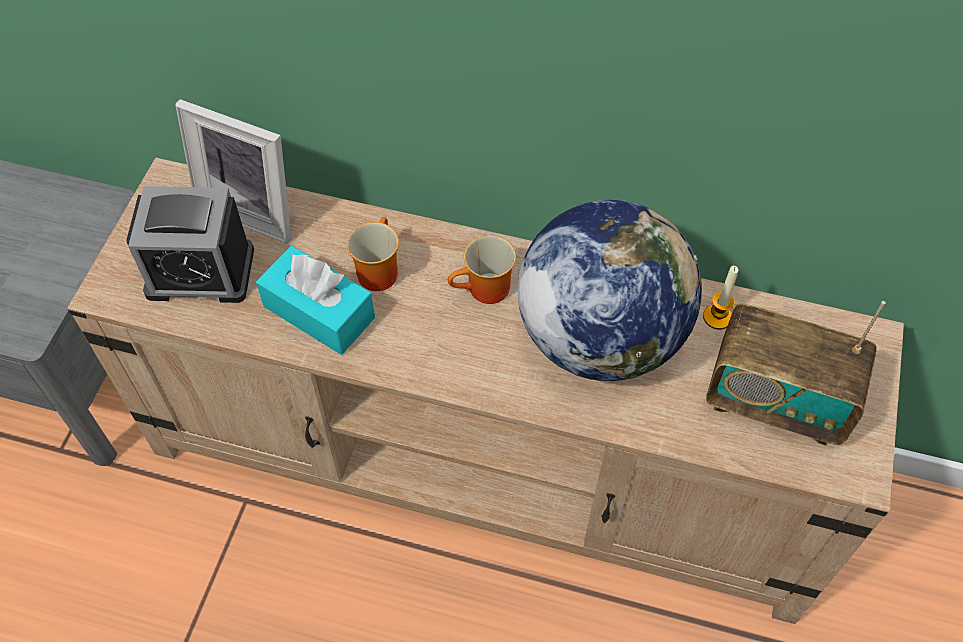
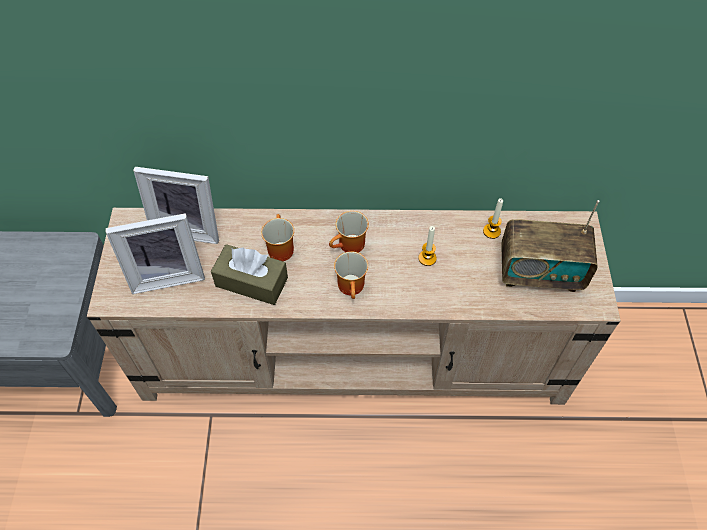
camera: 15 degrees left, 0 degrees up
alarm clock [126,186,254,303] -> picture frame [105,213,205,294]
turquoise tissue box [256,246,375,355] -> brown tissue box [211,244,288,305]
globe [518,200,702,381] -> candle [418,226,437,266]
none -> mug [334,251,368,299]

